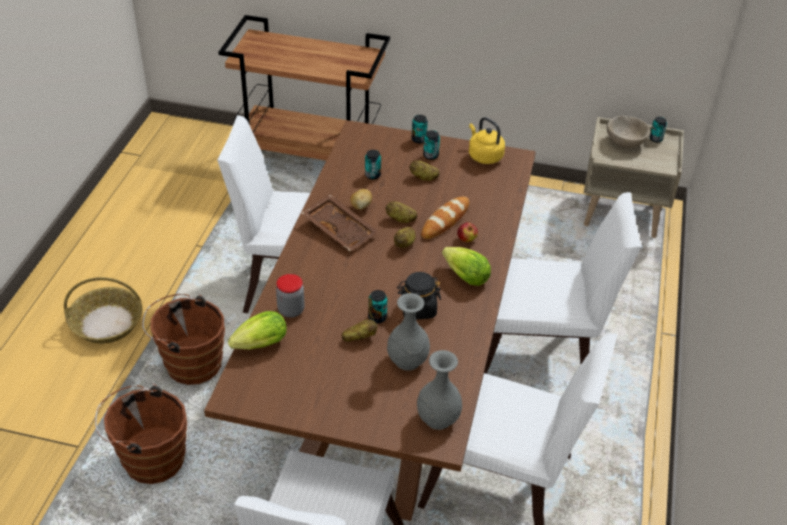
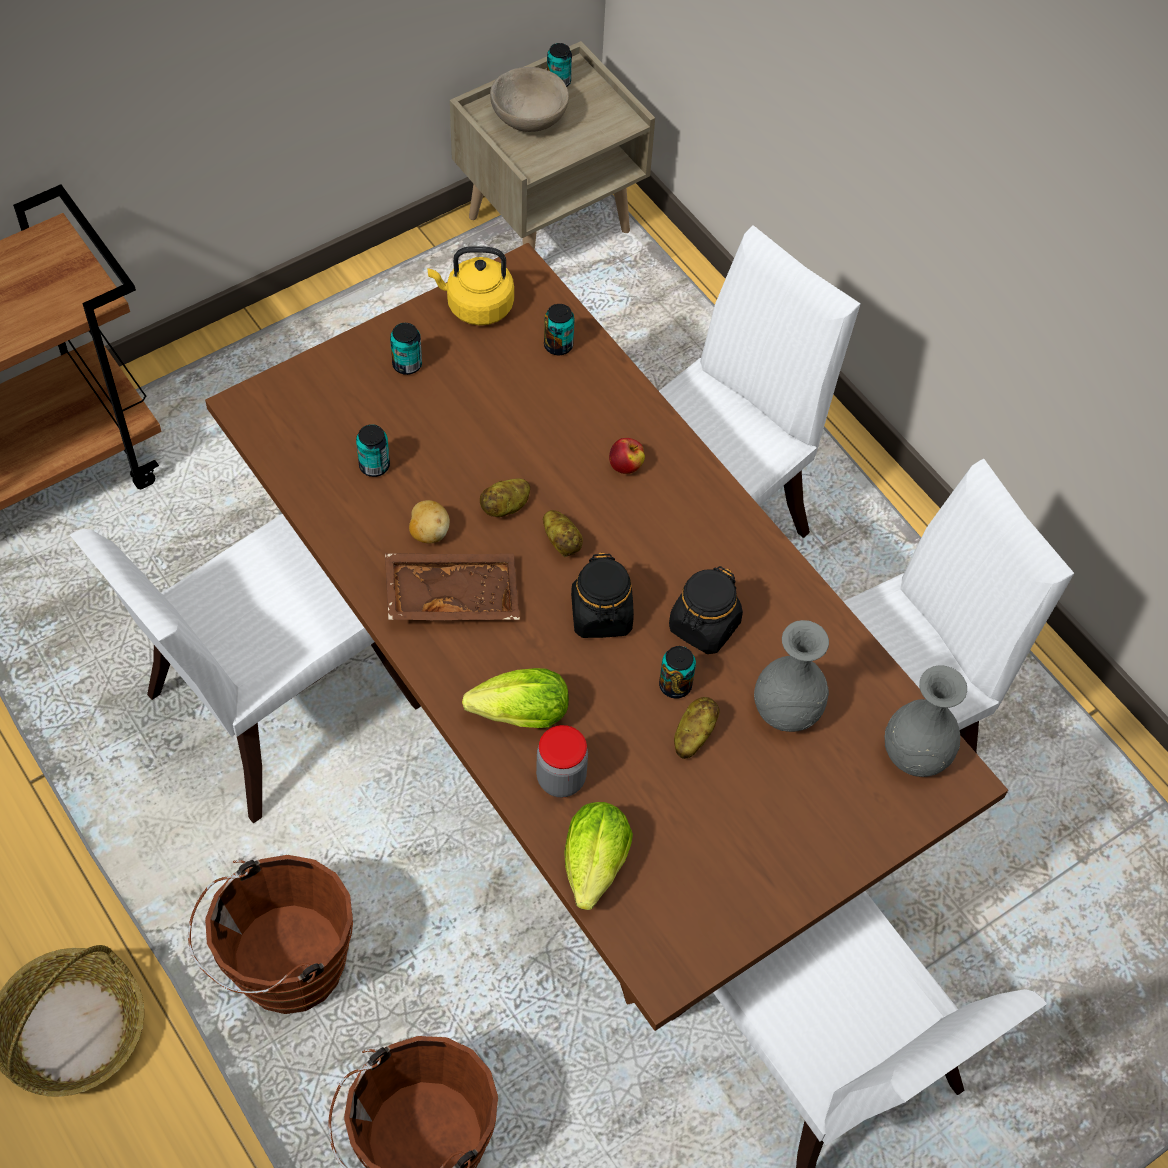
camera: 50 degrees left, 15 degrees up
potato [409,160,440,181] -> none
can [412,115,428,143] -> can moved to [544,304,575,355]
bread [421,197,470,239] -> none
lettuce [442,247,491,286] -> lettuce moved to [462,668,569,728]
none -> black jar [571,553,634,638]

